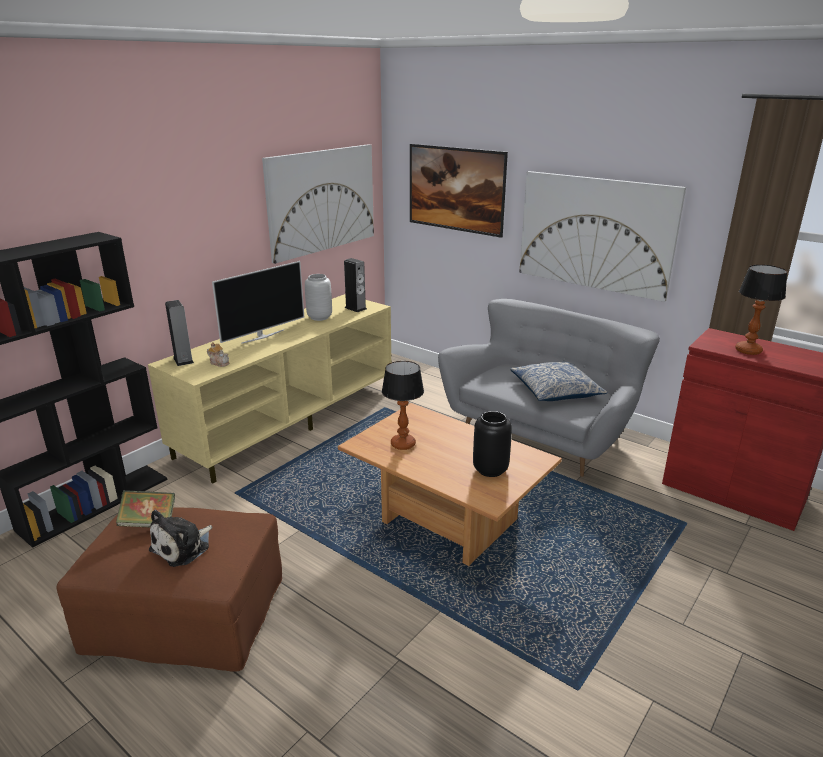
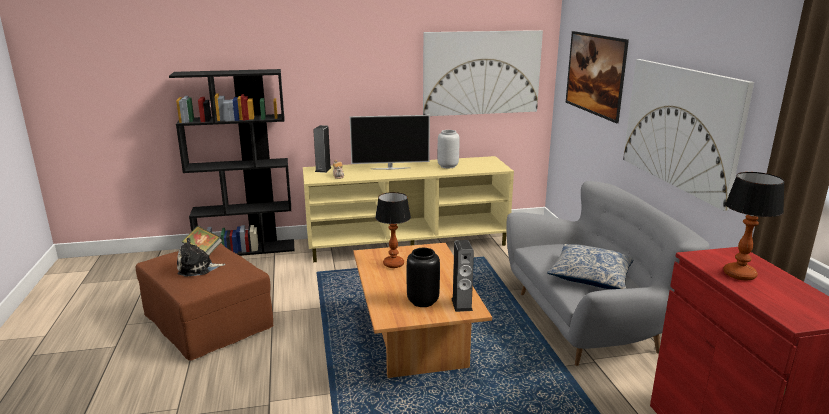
camera: 40 degrees right, 5 degrees down
speaker [344,258,367,312] -> speaker moved to [452,240,474,312]

